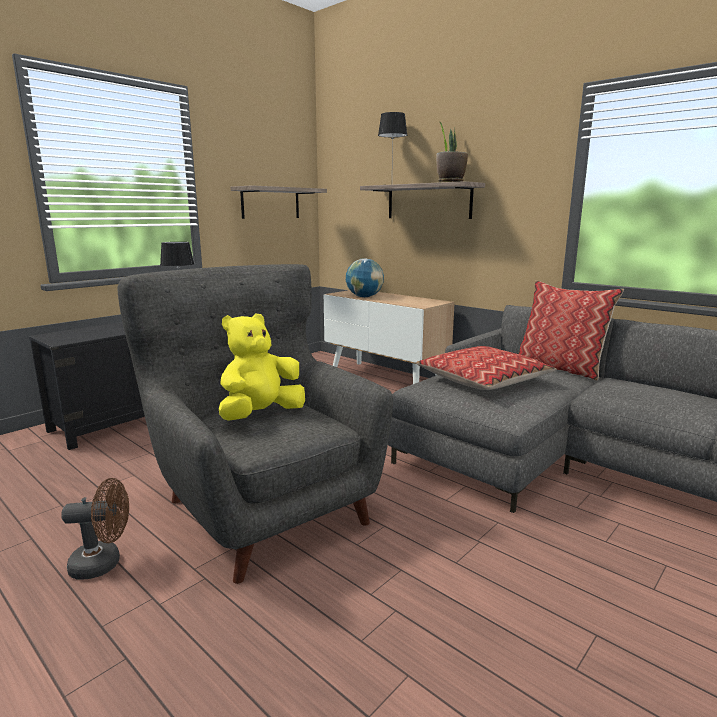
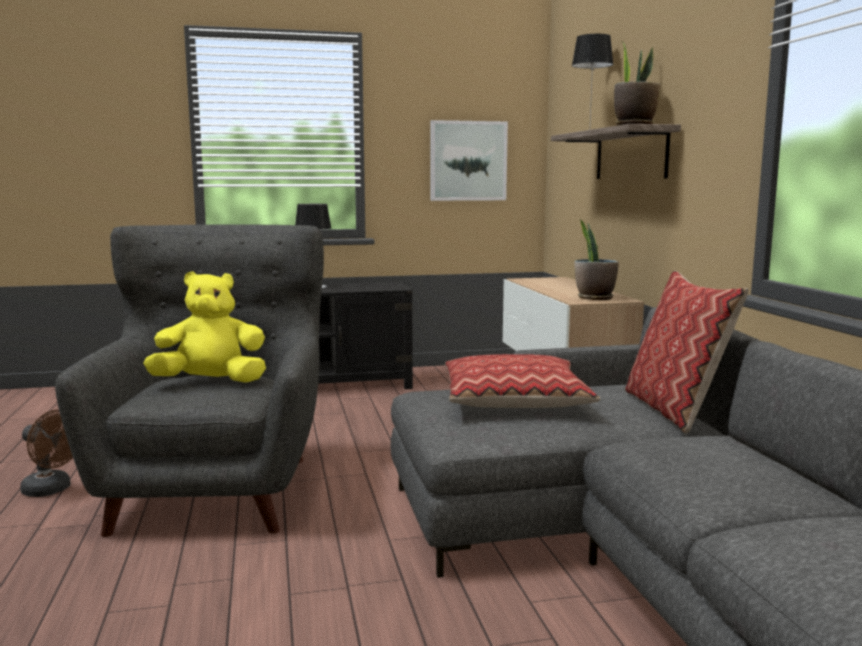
camera: 35 degrees right, 5 degrees down
shelf [230,185,327,219] -> picture [431,120,508,201]
globe [346,259,384,297] -> none
none -> potted plant [574,220,619,300]

